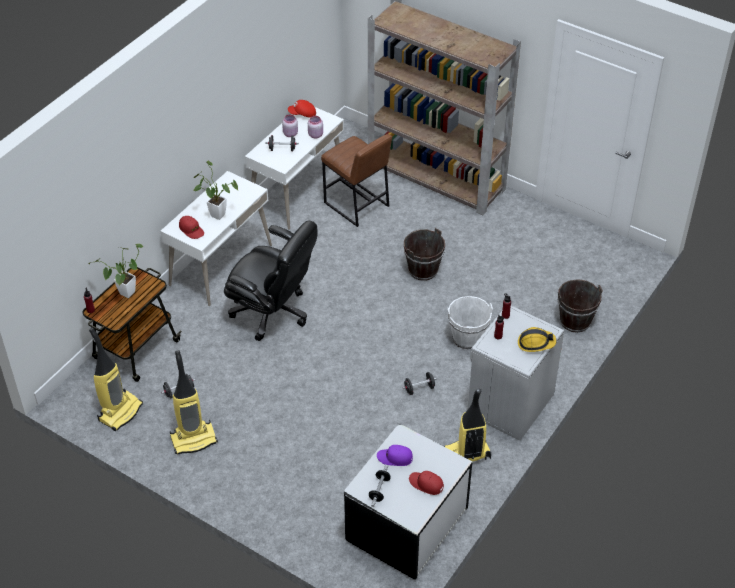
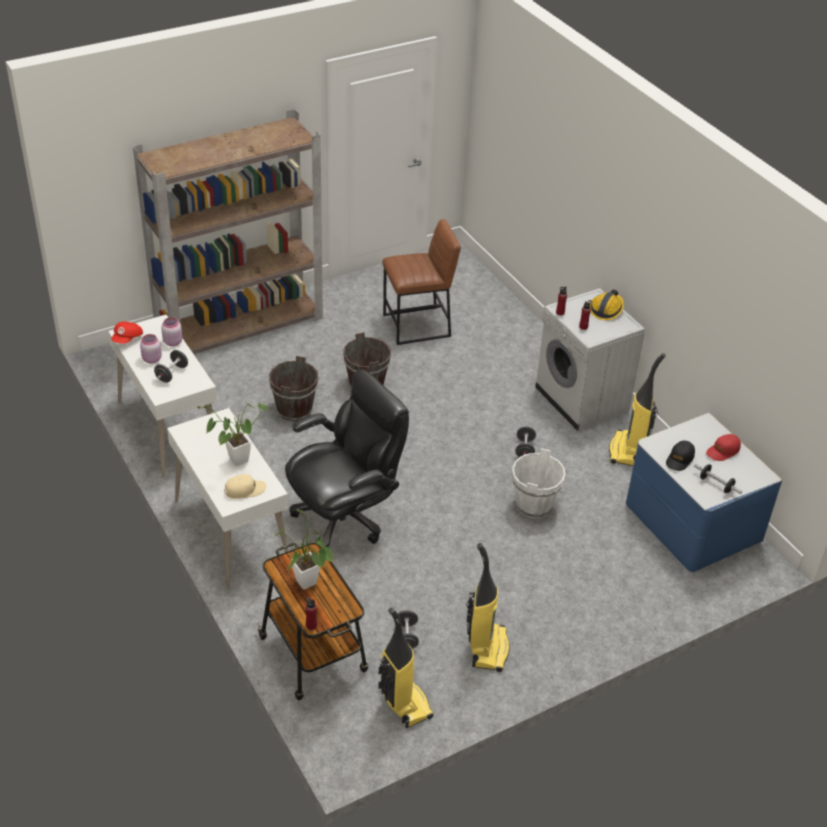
camera: 65 degrees left, 5 degrees down
red cap [179,216,204,239] -> beige cap [224,474,266,499]
brown chair [321,134,392,227] -> brown chair moved to [383,219,461,345]
black nightstand [344,425,473,580] -> blue nightstand [626,413,782,572]
purple cap [377,445,413,466] -> black cap [666,441,695,471]
white bucket [447,296,493,350] -> white bucket moved to [512,448,565,518]
brown bucket [558,279,603,333] -> brown bucket moved to [269,356,318,421]

